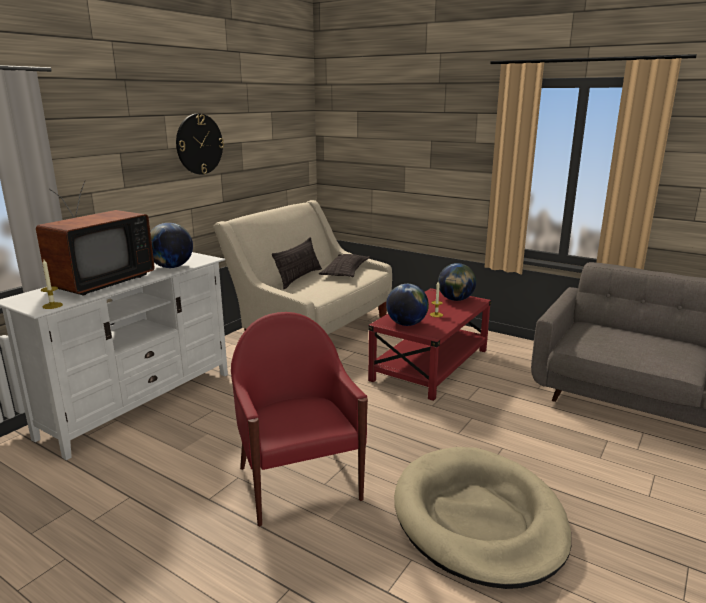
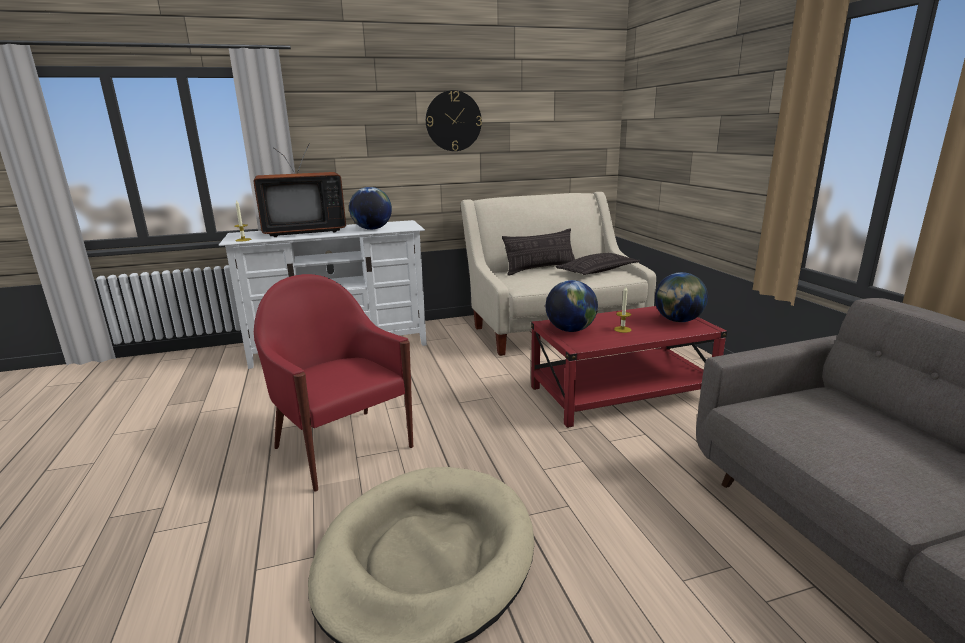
camera: 40 degrees right, 0 degrees up
red armchair [231,312,368,526] -> red armchair turned 60 degrees counterclockwise [254,274,413,492]

